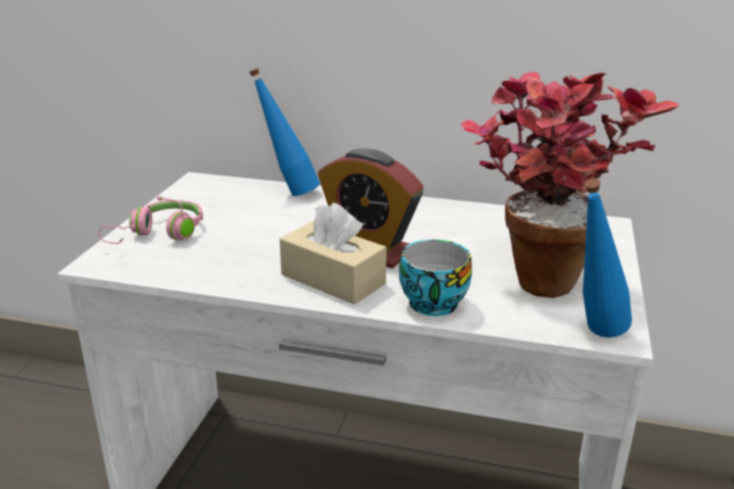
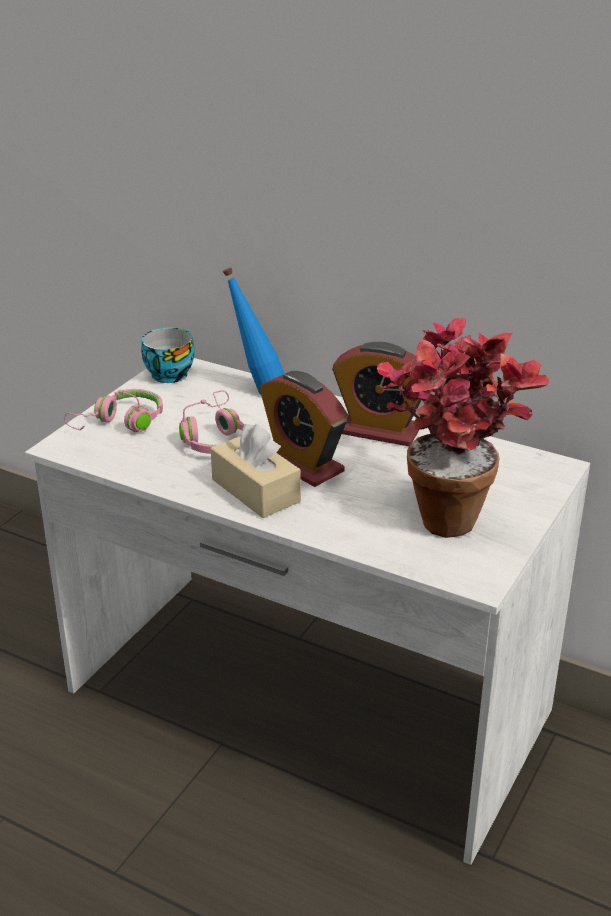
camera: 15 degrees right, 5 degrees up
cup [399,239,472,316] -> cup moved to [141,328,194,383]
blue bottle [583,178,632,338] -> none
none -> pink headphones [179,390,244,454]
none -> alarm clock [332,342,422,446]

